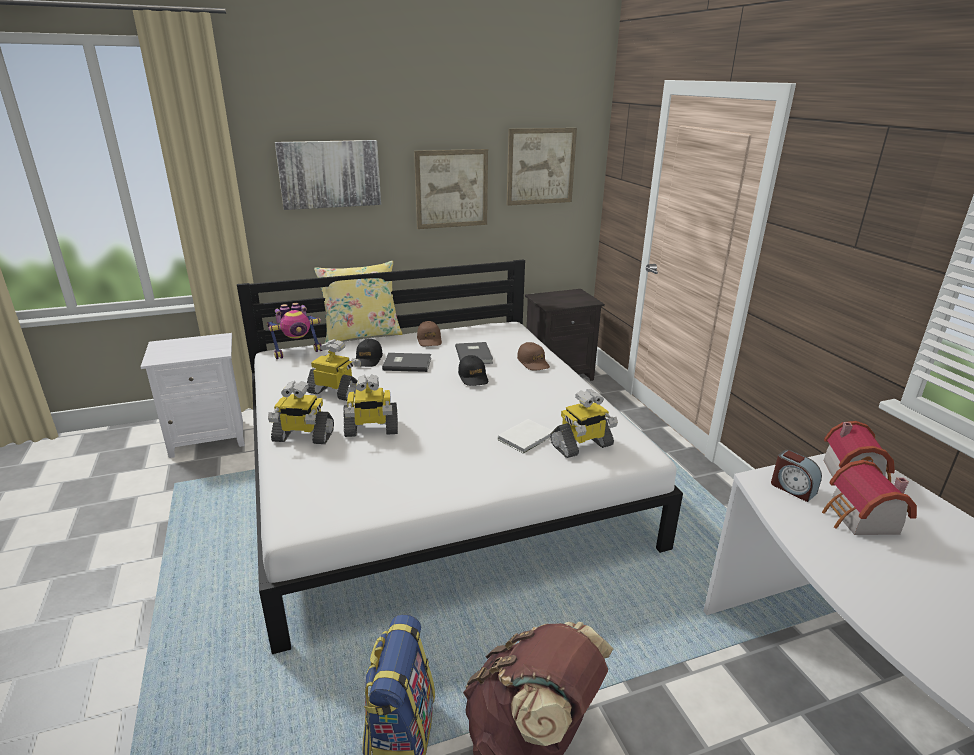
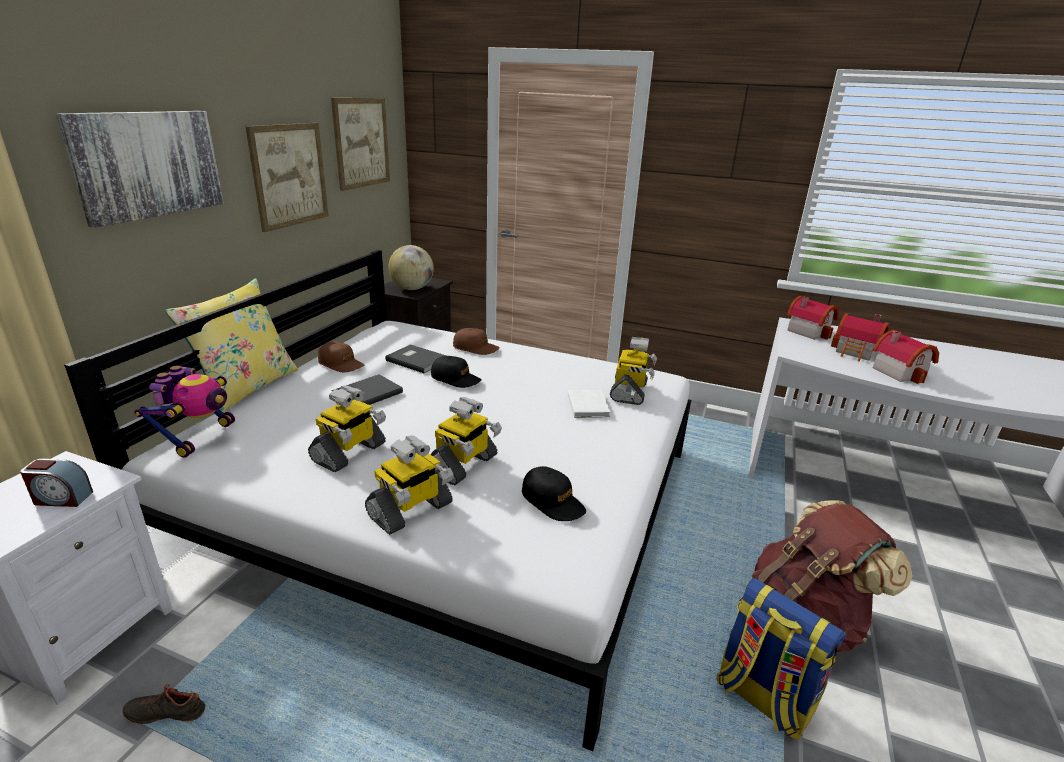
camera: 50 degrees left, 0 degrees up
toy robot [307,339,361,401] -> toy robot turned 150 degrees clockwise [308,386,386,472]
black cap [354,339,383,367] -> black cap moved to [522,466,586,521]
alarm clock [771,450,822,502] -> alarm clock moved to [20,459,93,507]
none -> black shoe [122,683,205,725]
none -> globe [388,245,434,290]
none -> toy house [872,330,939,384]

